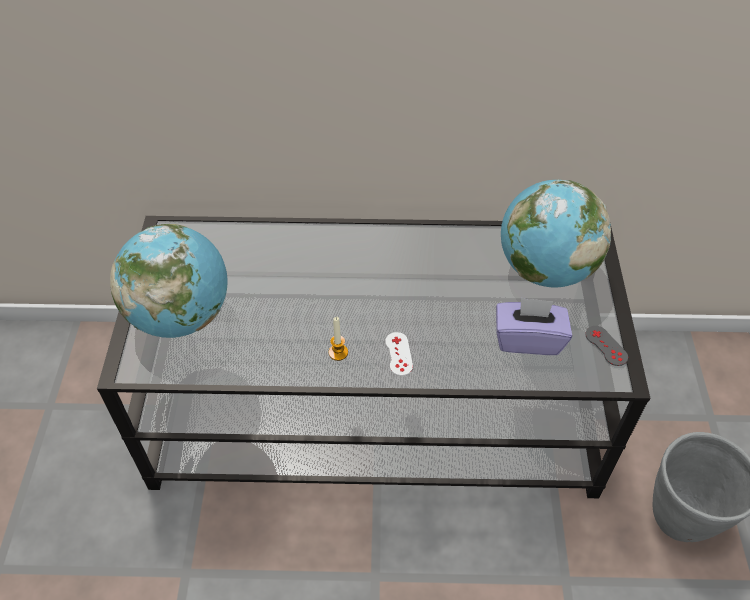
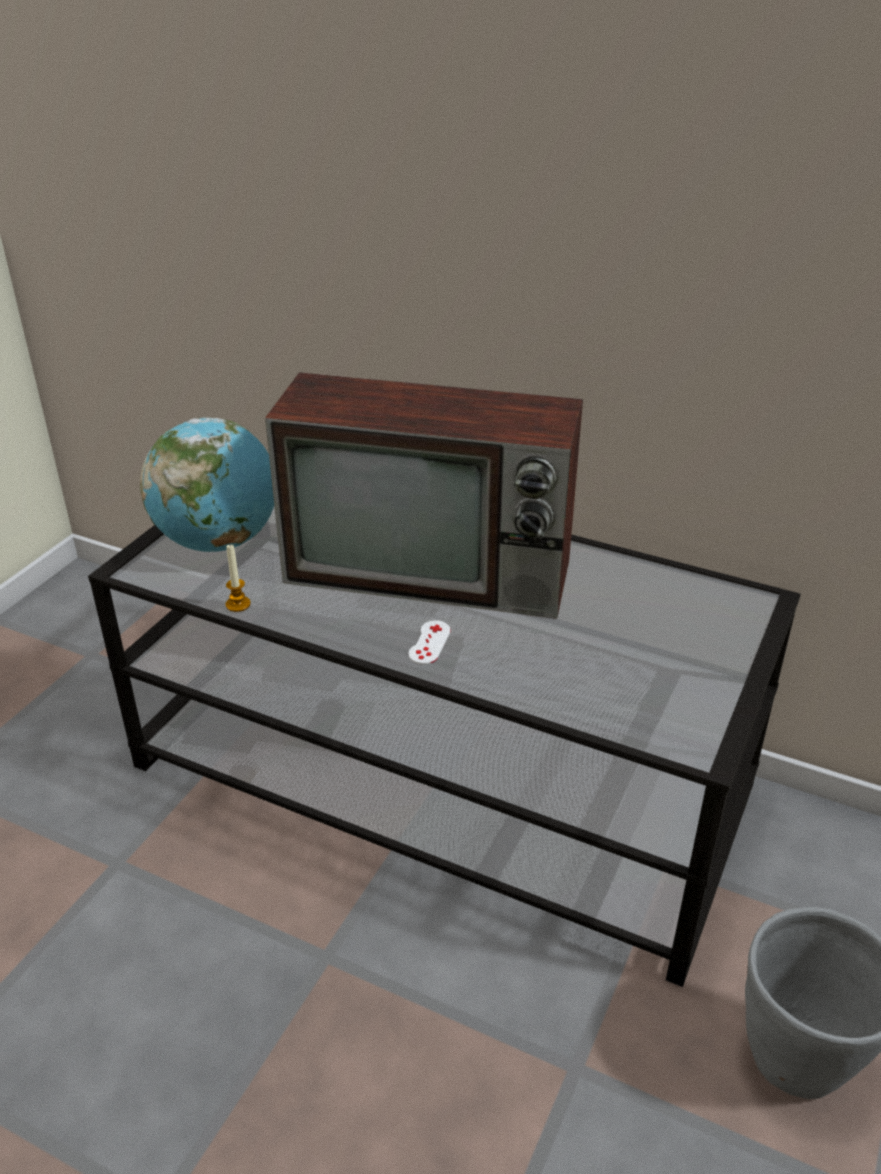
camera: 25 degrees right, 15 degrees down
candle [329,317,348,361] -> candle moved to [226,545,251,612]
purple tissue box [496,297,572,355] -> none
globe [501,179,611,287] -> none
grey game controller [585,326,628,366] -> none
none -> television [265,372,583,619]

